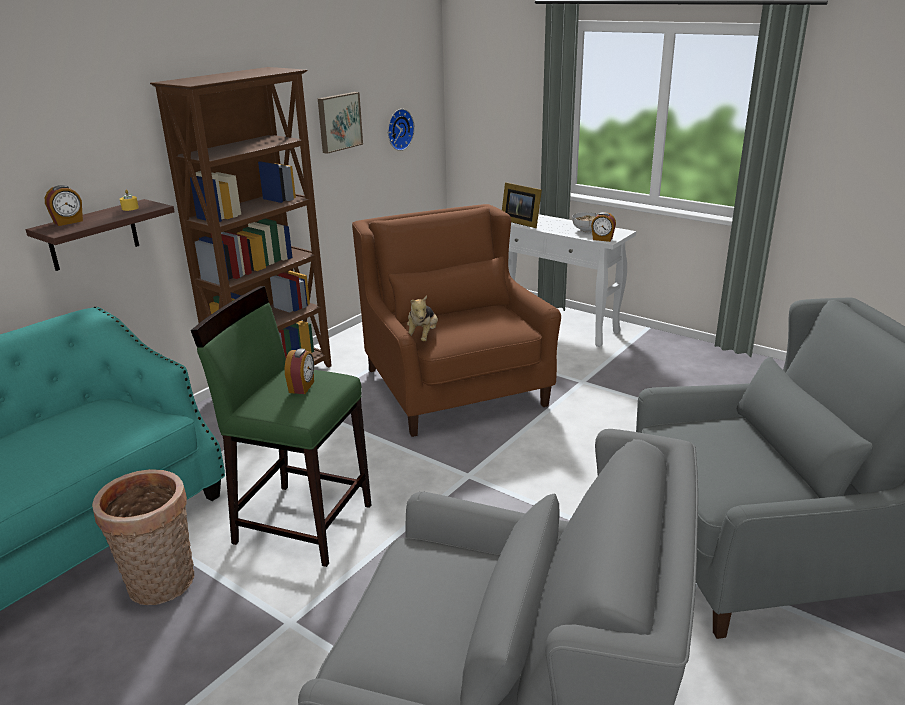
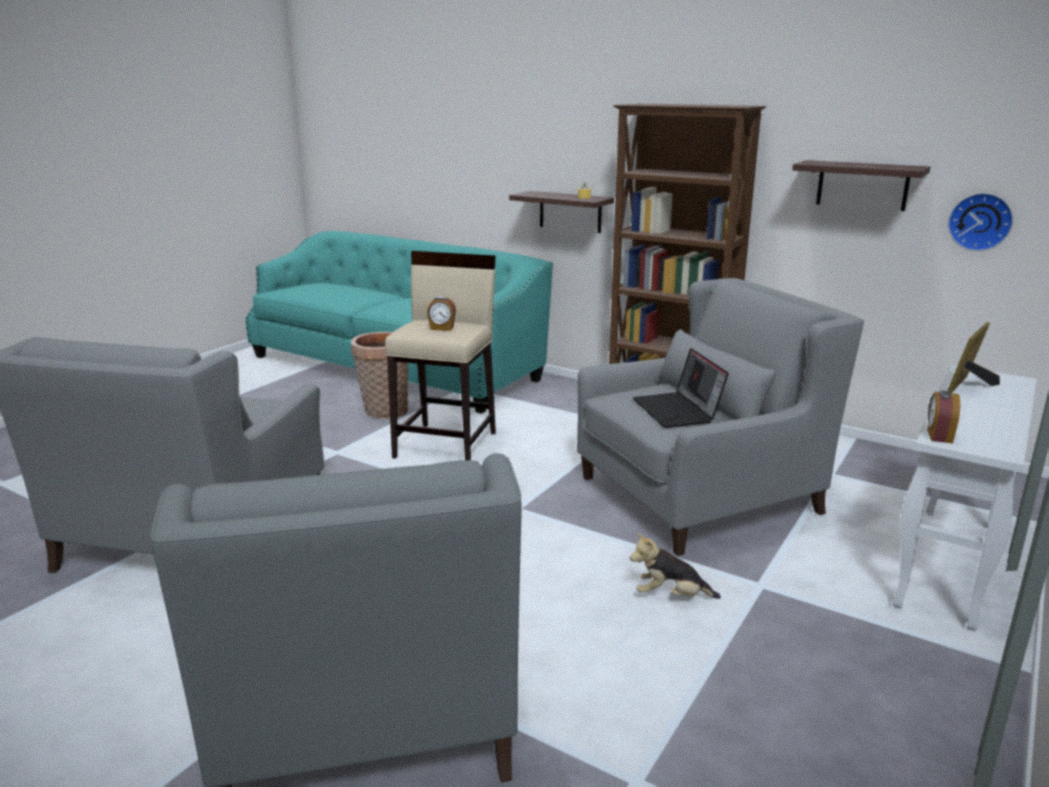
camera: 85 degrees right, 5 degrees down
alarm clock [45,185,83,226] -> none
green stool [191,286,371,567] -> beige stool [385,251,496,460]
picture [318,92,363,154] -> shelf [792,160,930,211]
brown armchair [352,204,561,437] -> grey armchair [577,278,864,556]
plush toy [407,296,438,341] -> plush toy moved to [630,533,721,599]
bowl [572,212,598,232] -> none
none -> laptop [633,348,729,428]

